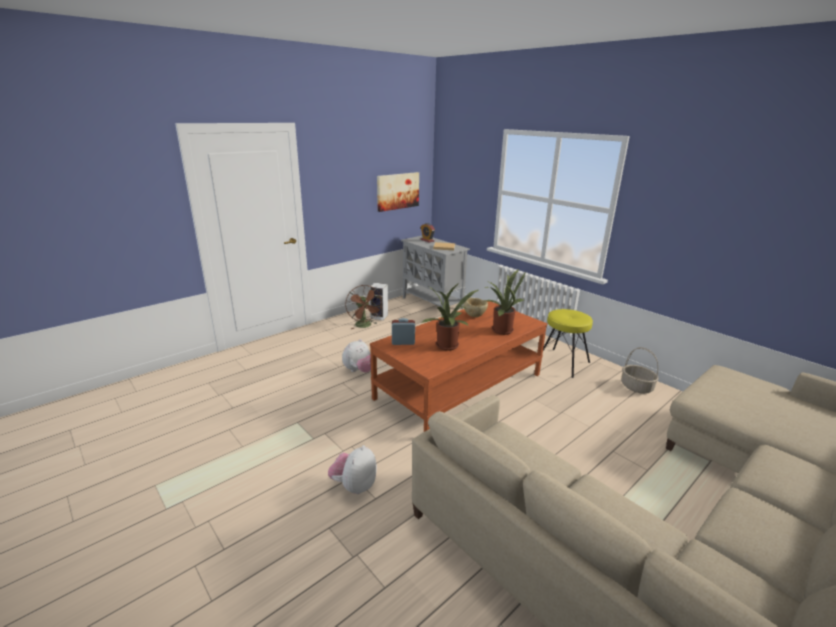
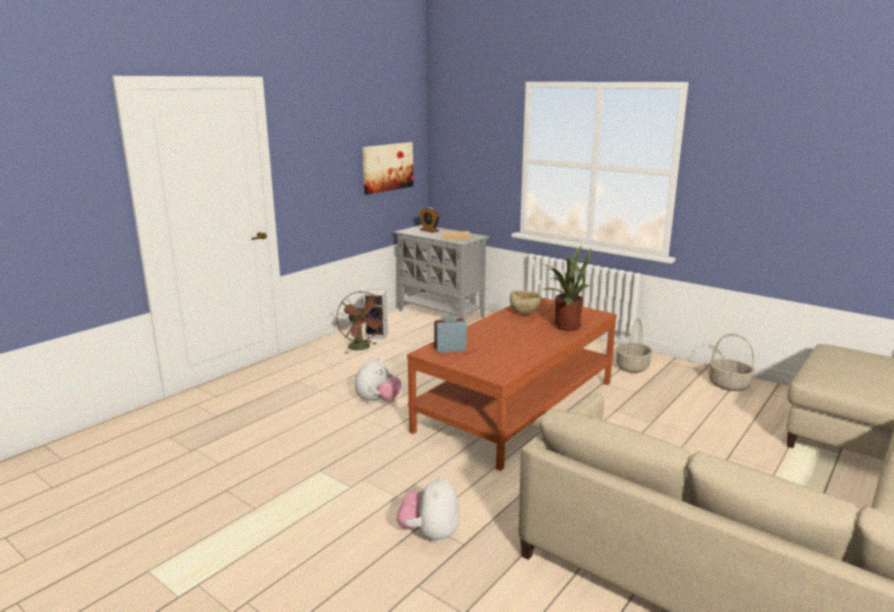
camera: 10 degrees left, 5 degrees down
potted plant [421,283,478,351] -> none
yellow stool [535,309,593,378] -> basket [616,318,653,373]

